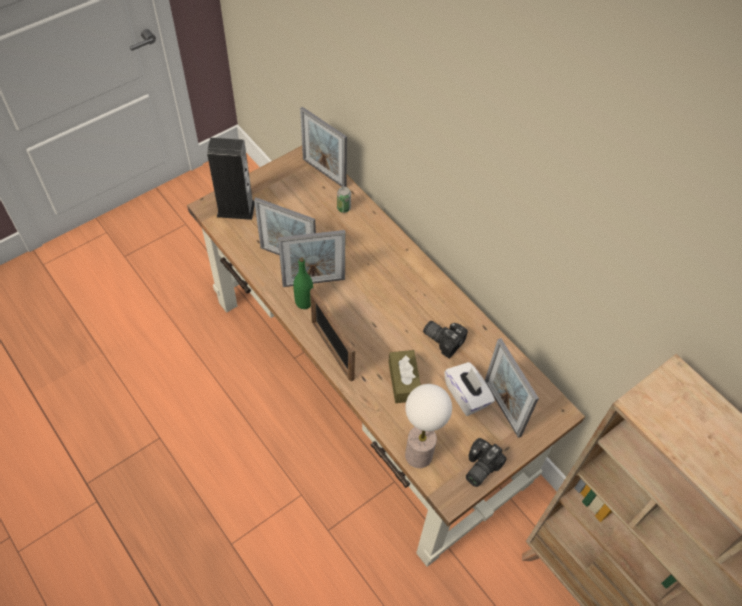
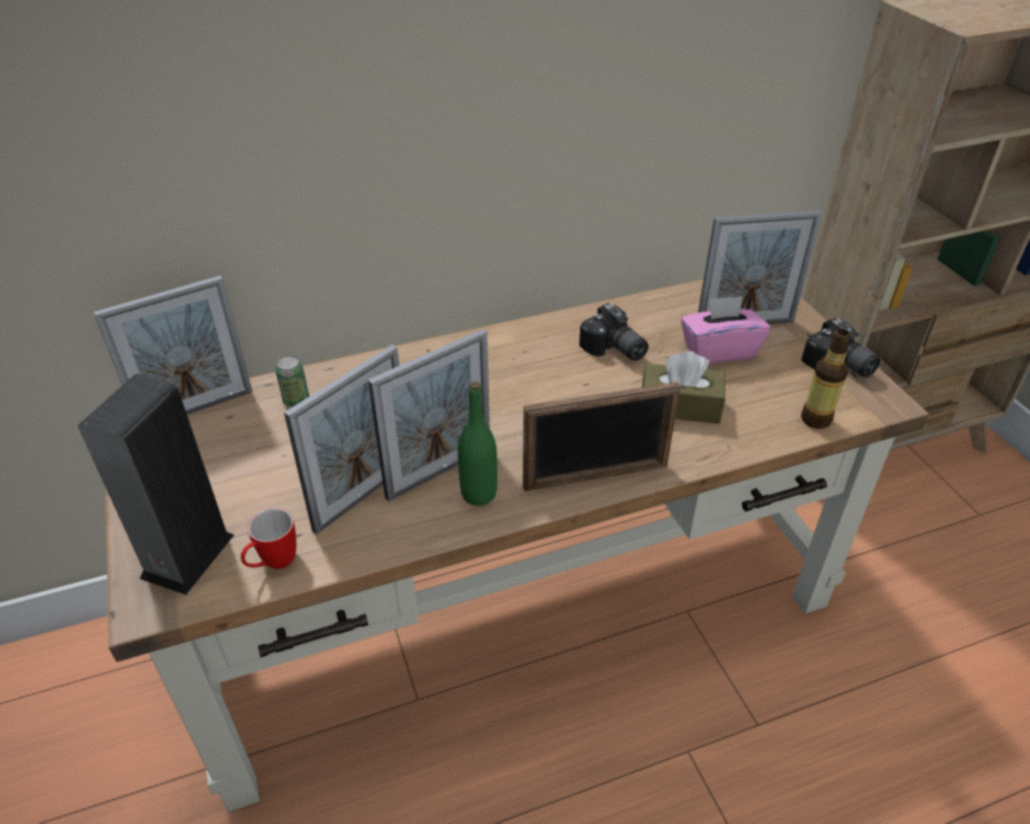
camera: 70 degrees left, 15 degrees down
picture frame [278,230,345,287] -> picture frame turned 45 degrees clockwise [368,329,490,501]
table lamp [405,384,452,468] -> bottle [801,329,851,429]
camera [423,321,468,359] -> camera turned 90 degrees counterclockwise [579,303,648,361]
white tissue box [444,362,495,416] -> pink tissue box [681,296,770,364]
none -> mug [241,508,296,569]

